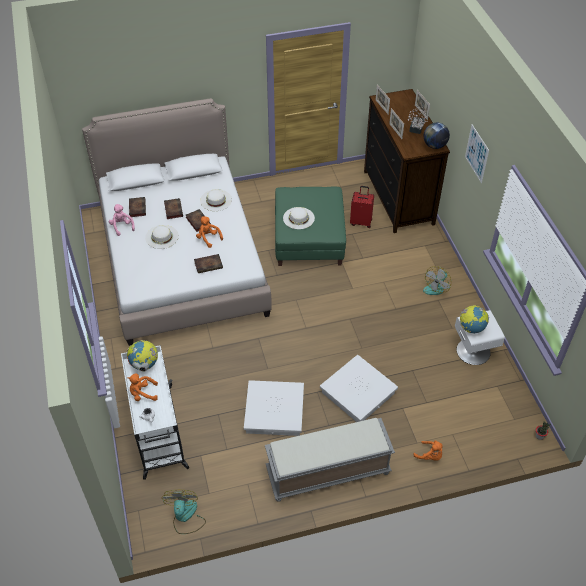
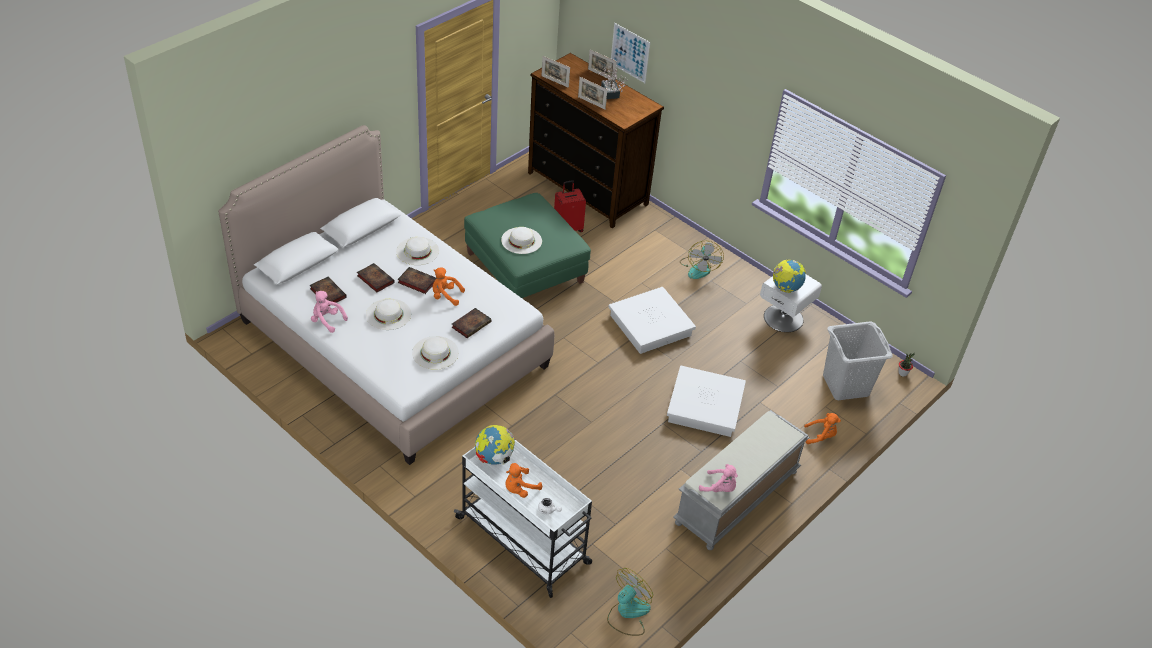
camera: 35 degrees left, 5 degrees down
fan [162,490,206,534] -> fan turned 75 degrees clockwise [607,568,653,636]
white storage box [244,380,304,436] -> white storage box moved to [609,287,696,354]
globe [424,123,450,149] -> none
picture [465,125,489,183] -> picture moved to [611,23,650,83]
none -> white hat [412,336,459,370]
none -> pink plush toy [699,464,738,492]
none -> grey laundry basket [823,321,893,400]

